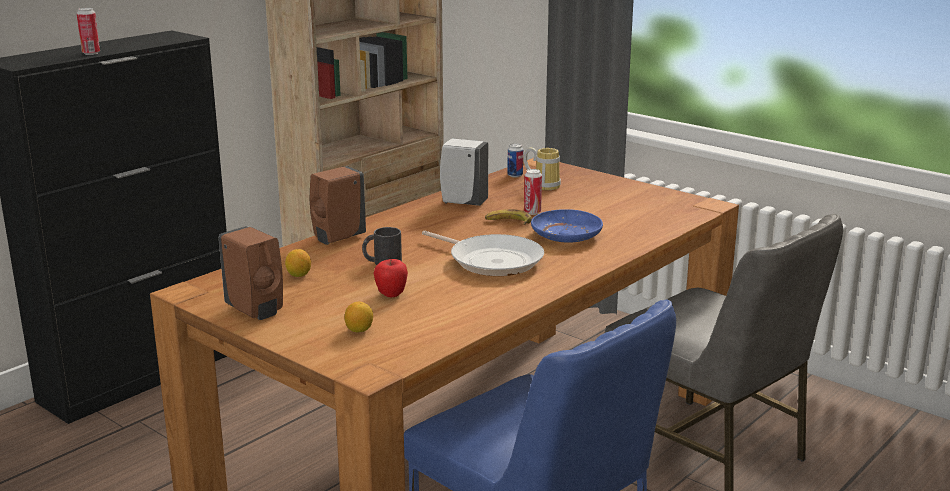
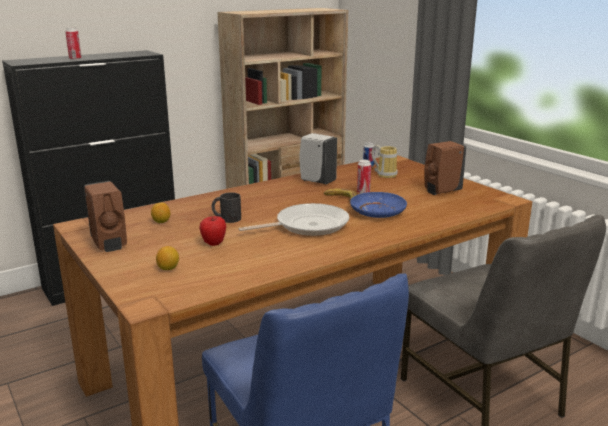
camera: 15 degrees right, 0 degrees up
brown soap dispenser [310,166,366,245] -> brown soap dispenser moved to [424,141,467,195]
frying pan [422,231,544,276] -> frying pan turned 75 degrees counterclockwise [239,203,349,236]

